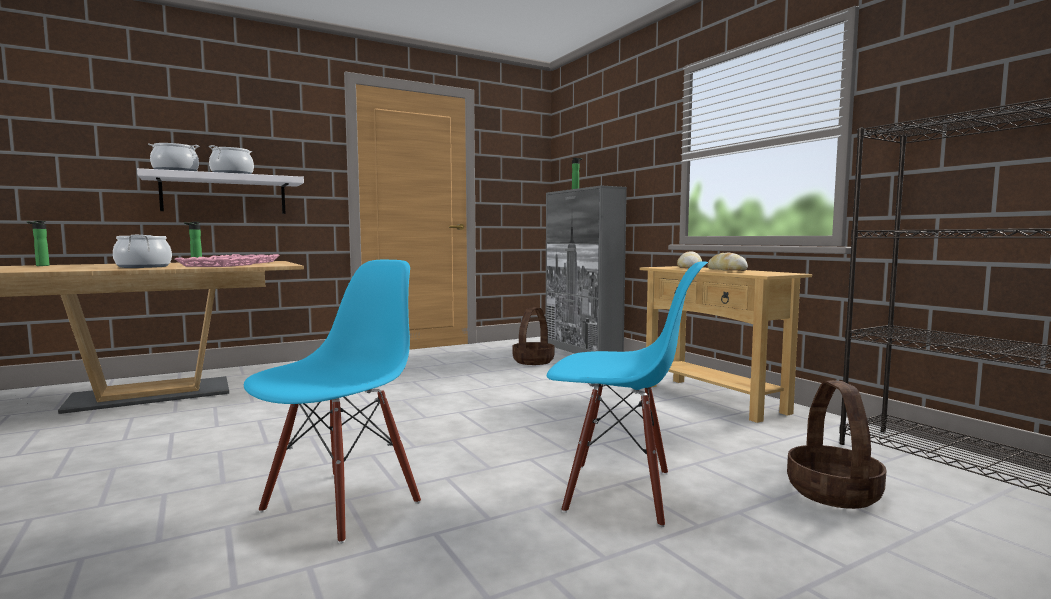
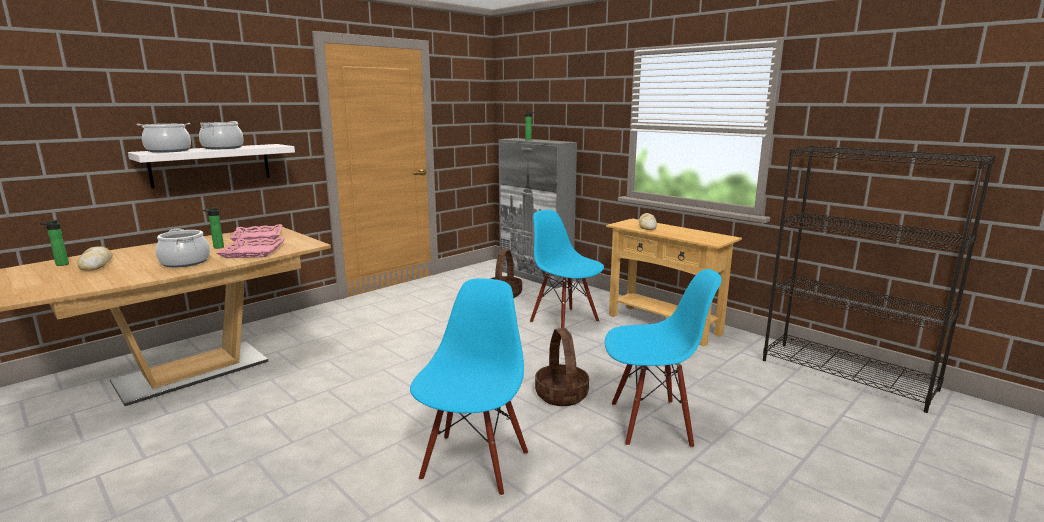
camera: 15 degrees left, 10 degrees up
bread [707,252,748,271] -> bread moved to [77,246,113,271]
basket [787,380,886,509] -> basket moved to [535,328,589,406]
none -> blue chair [530,210,604,328]

